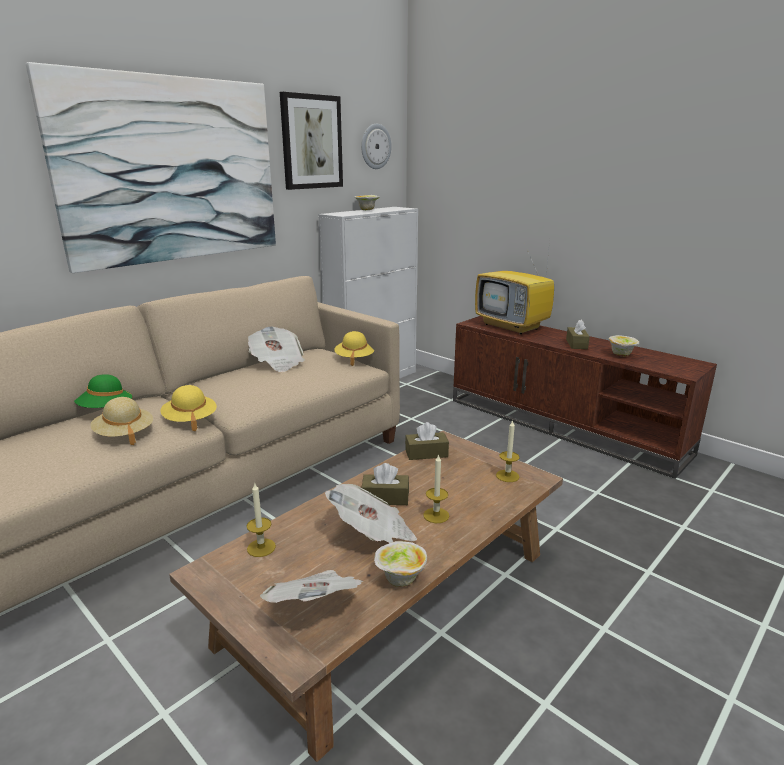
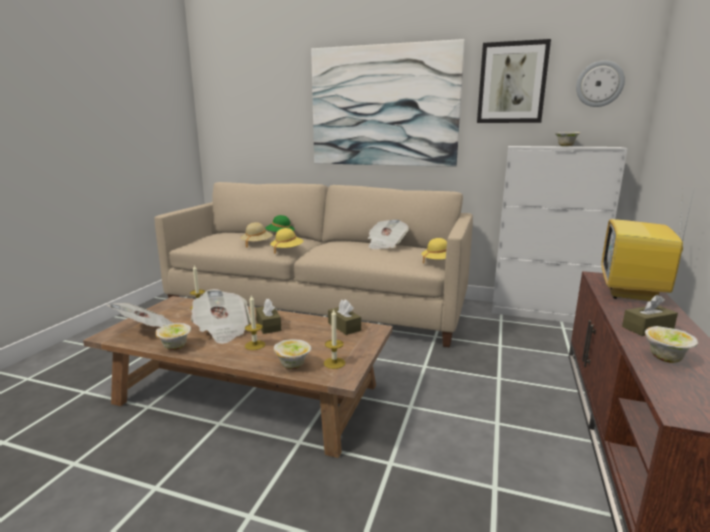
camera: 65 degrees right, 5 degrees down
none -> bowl [273,339,312,369]

